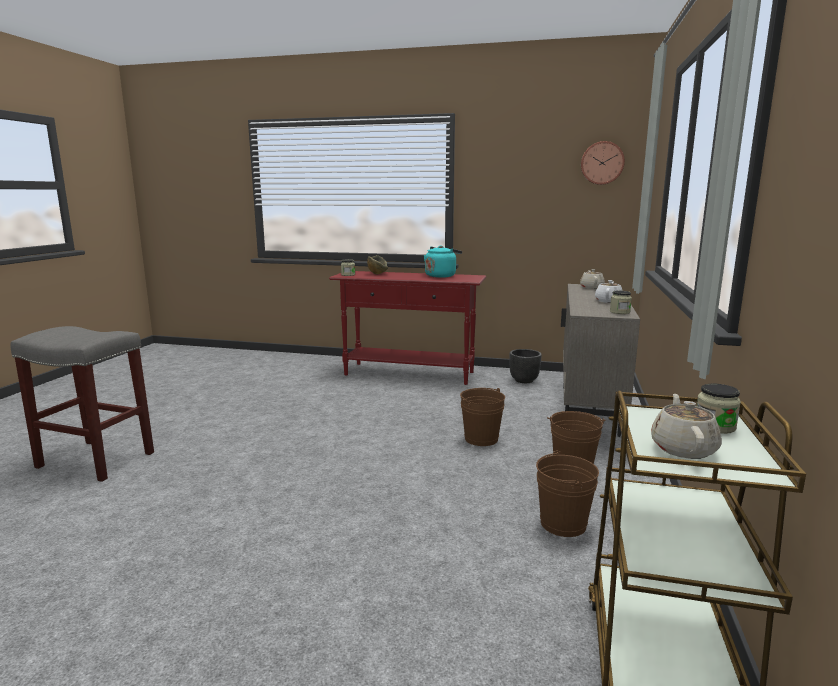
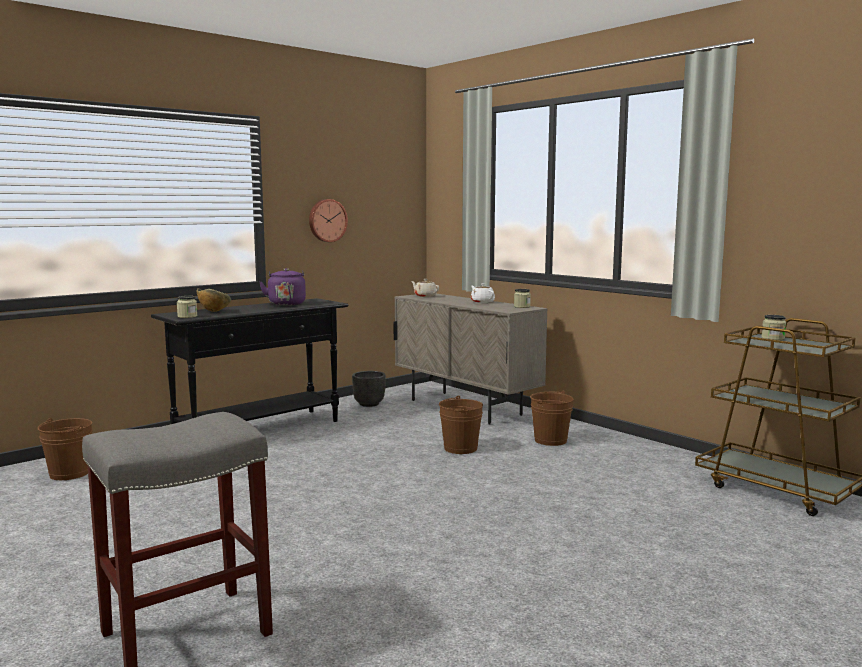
camera: 55 degrees left, 5 degrees down
red console table [329,271,486,385] -> black console table [151,298,348,424]
turquoise kettle [424,246,462,278] -> purple kettle [259,268,306,306]
brown bucket [536,450,599,537] -> brown bucket moved to [38,418,93,480]
wall clock [581,141,625,185] -> wall clock moved to [309,199,348,242]
beige teapot [651,394,722,459] -> none

